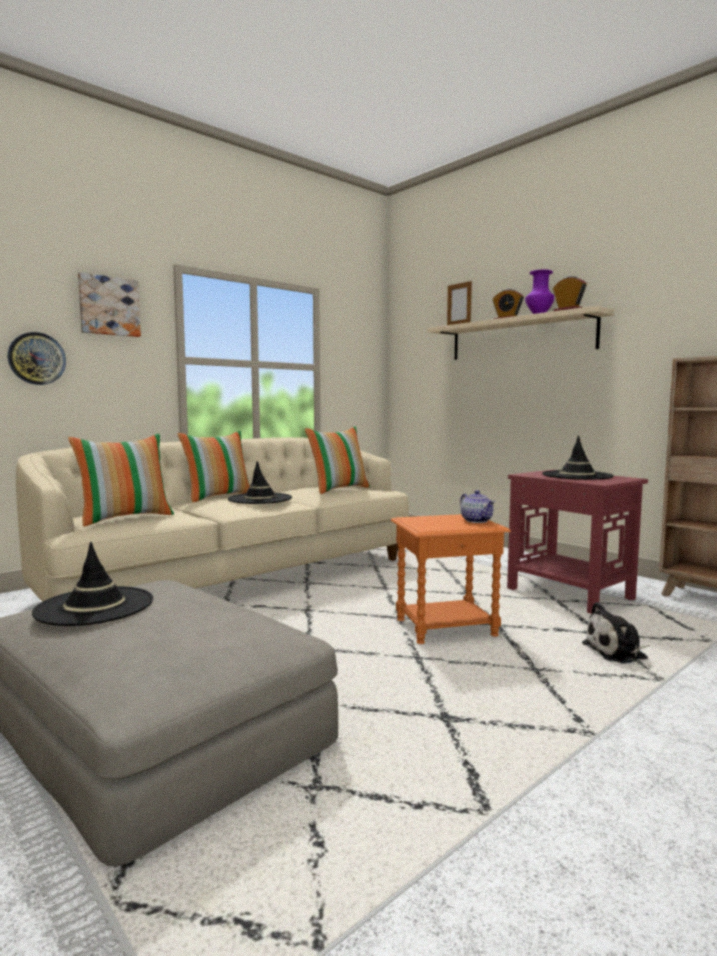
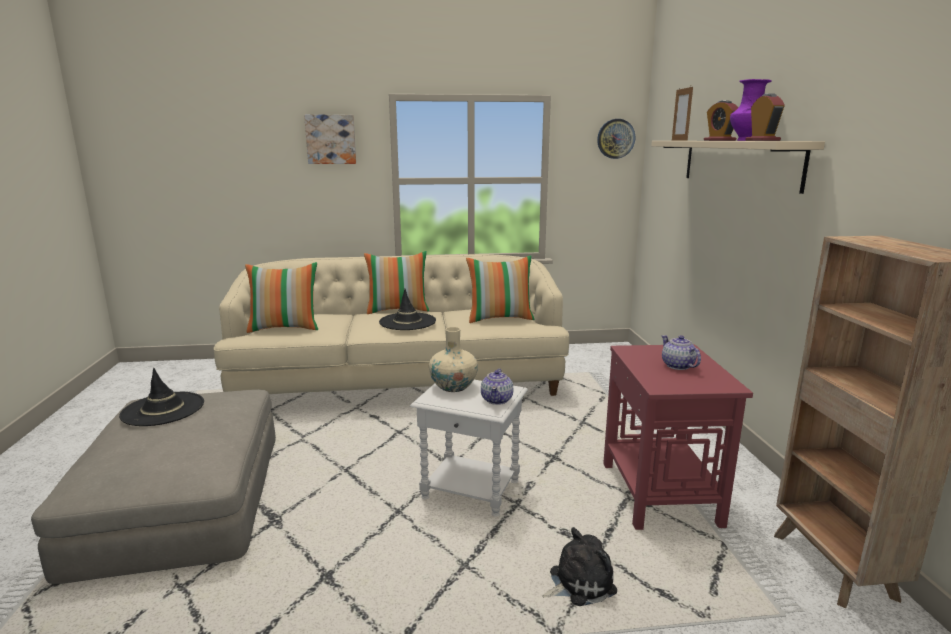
camera: 35 degrees right, 10 degrees up
wall clock [8,332,66,385] -> wall clock moved to [597,119,635,159]
orange side table [391,514,511,644] -> white side table [410,380,528,516]
black hat [542,435,614,480] -> teapot [661,335,701,370]
plush toy [582,602,650,664] -> plush toy turned 135 degrees clockwise [542,527,617,606]
none -> beige vase [429,327,478,392]

